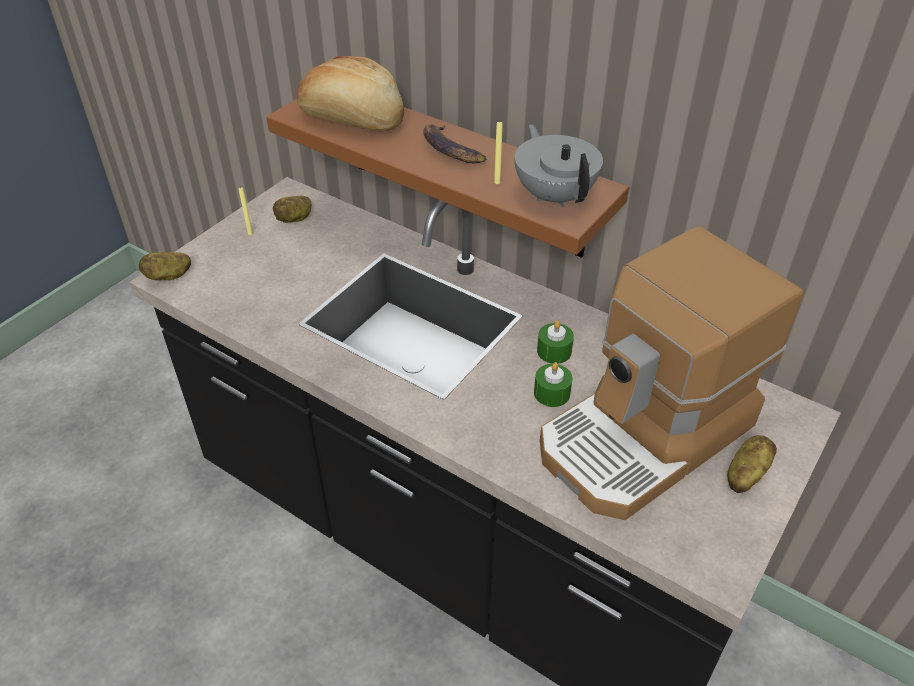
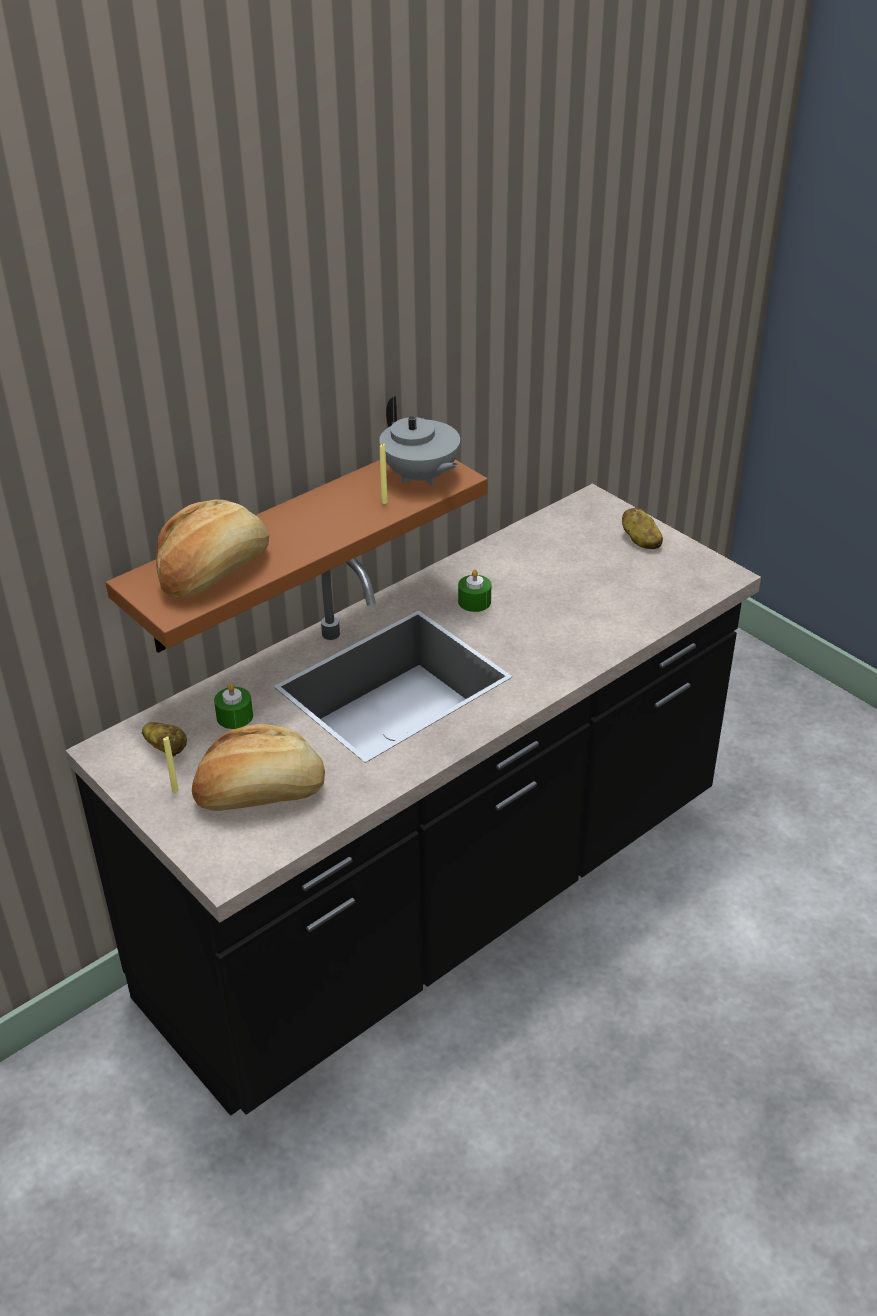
camera: 75 degrees left, 5 degrees down
potato [139,252,191,280] -> none
banana [423,124,487,163] -> none
grey teapot [515,125,603,208] -> grey teapot turned 120 degrees counterclockwise [379,396,460,485]
green candle [534,362,572,407] -> green candle moved to [214,683,253,729]
coffee machine [540,226,804,520] -> none
none -> bread [192,724,325,811]

